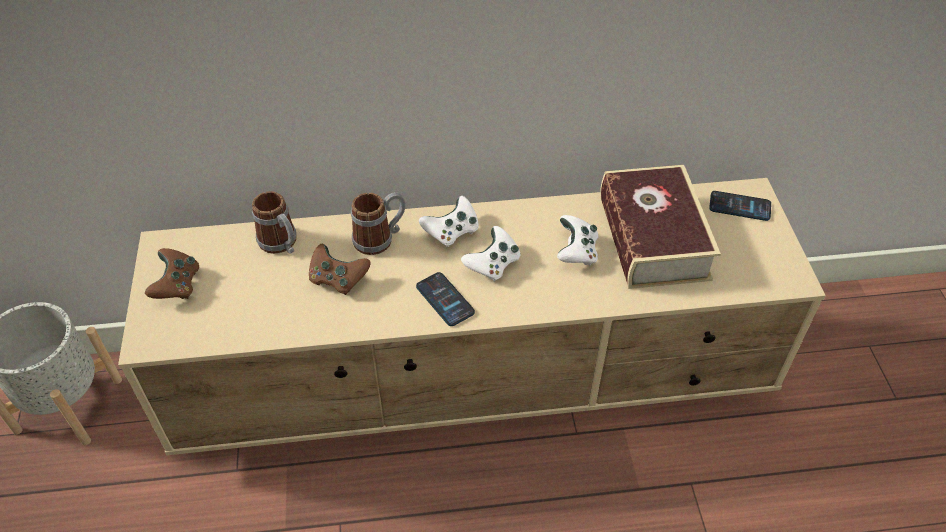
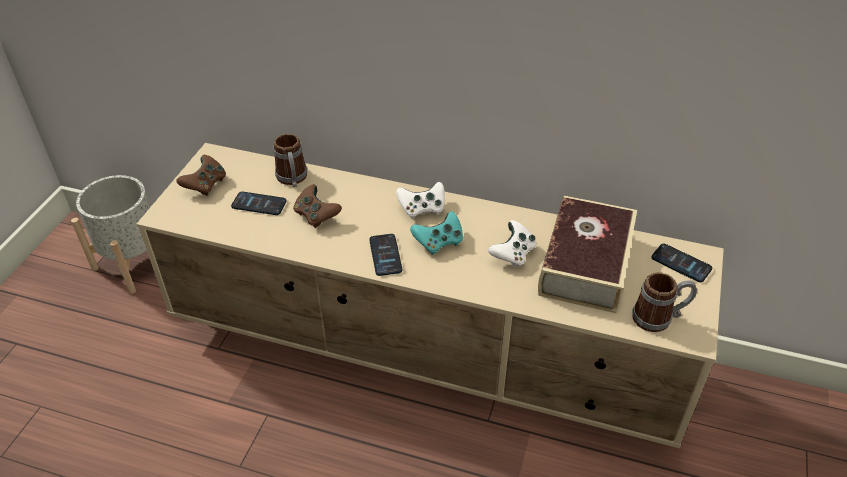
camera: 25 degrees right, 5 degrees down
mug [351,192,406,255] -> mug moved to [632,272,697,332]
white game controller [461,226,521,281] -> turquoise game controller [410,211,463,255]
none -> phone [231,192,287,215]

